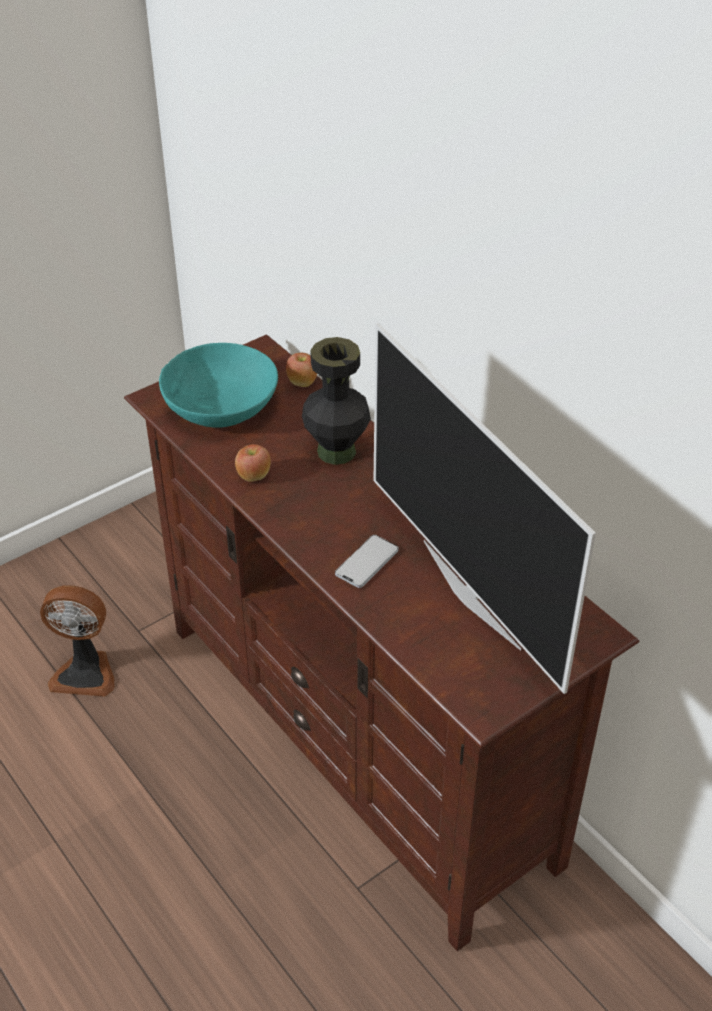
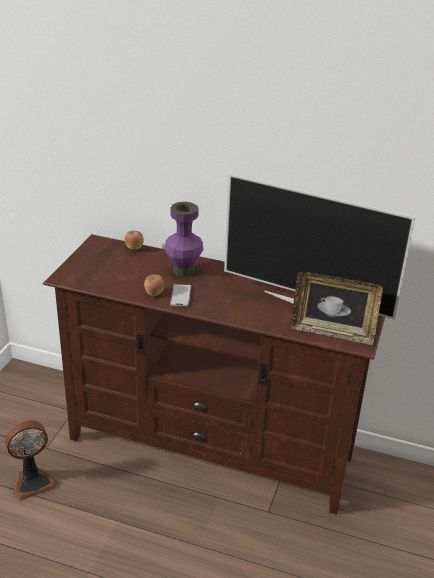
camera: 35 degrees left, 10 degrees down
turquoise bowl [159,343,278,428] -> none
black vase [302,337,371,465] -> purple vase [165,202,204,277]
phone [335,535,399,588] -> phone moved to [170,284,191,307]
none -> picture frame [291,272,383,345]

